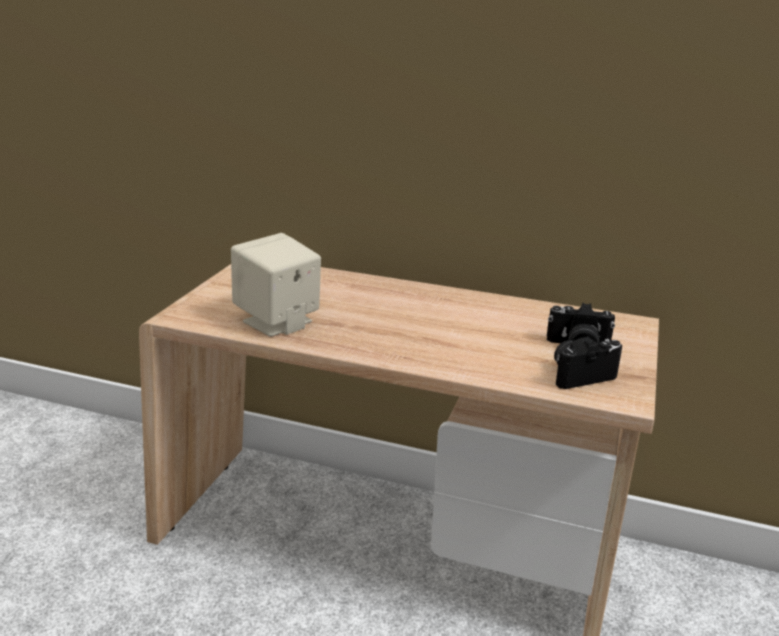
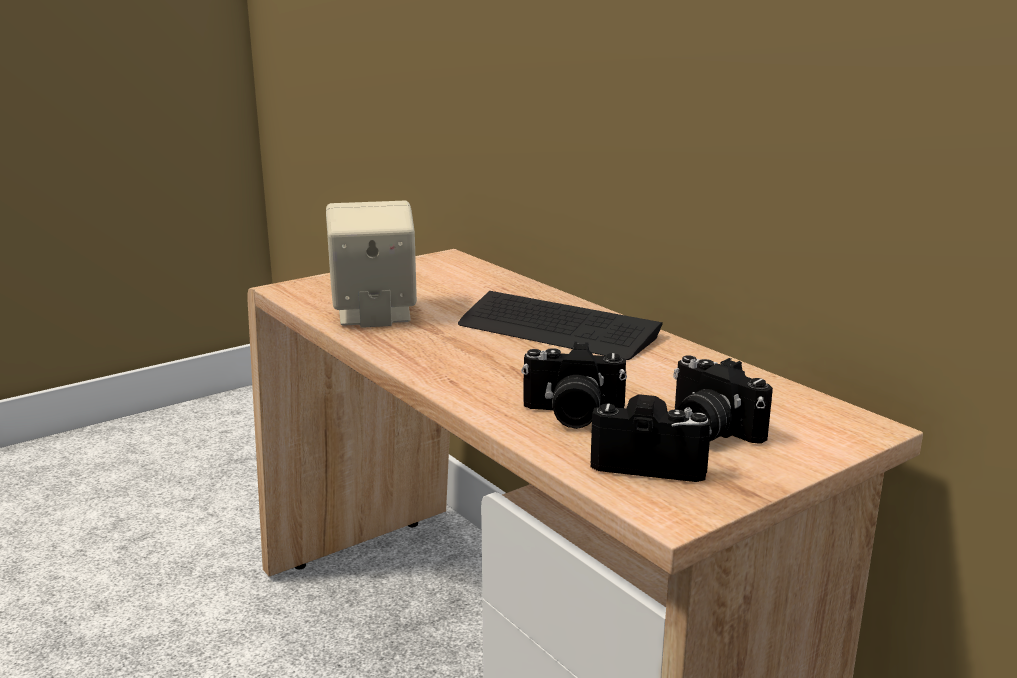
camera: 35 degrees right, 5 degrees down
none -> keyboard [458,291,663,360]
none -> camera [521,342,627,429]

